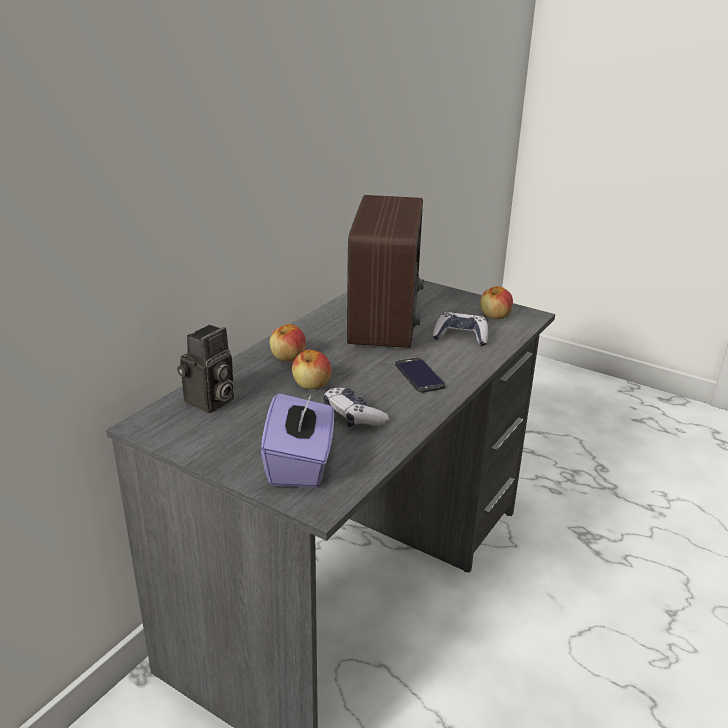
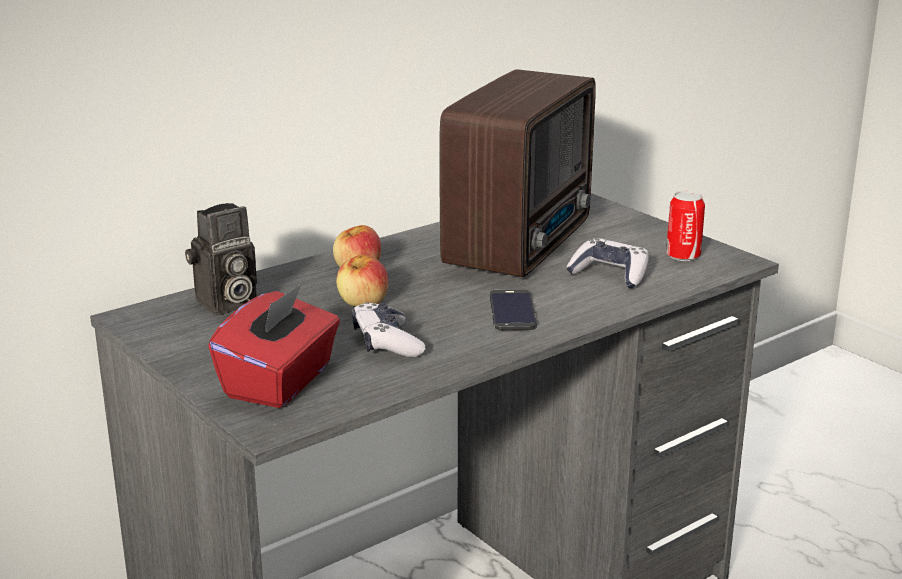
camera: 20 degrees right, 5 degrees down
purple tissue box [261,388,334,488] -> red tissue box [208,283,340,408]
apple [480,286,513,319] -> can [666,191,705,261]

